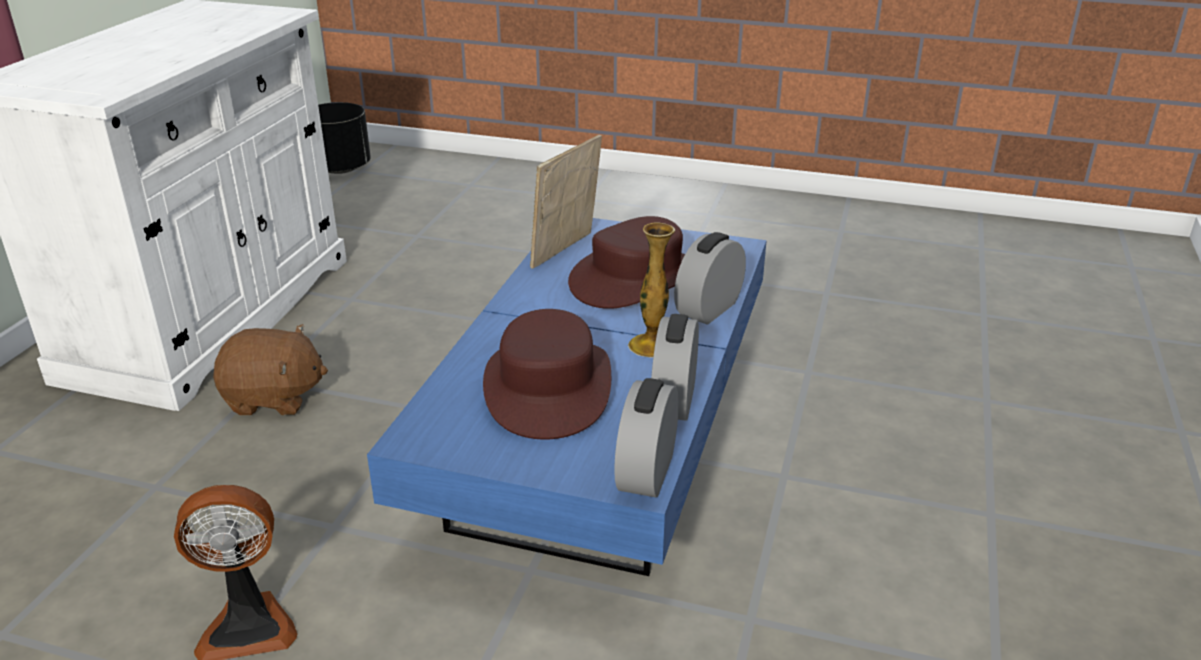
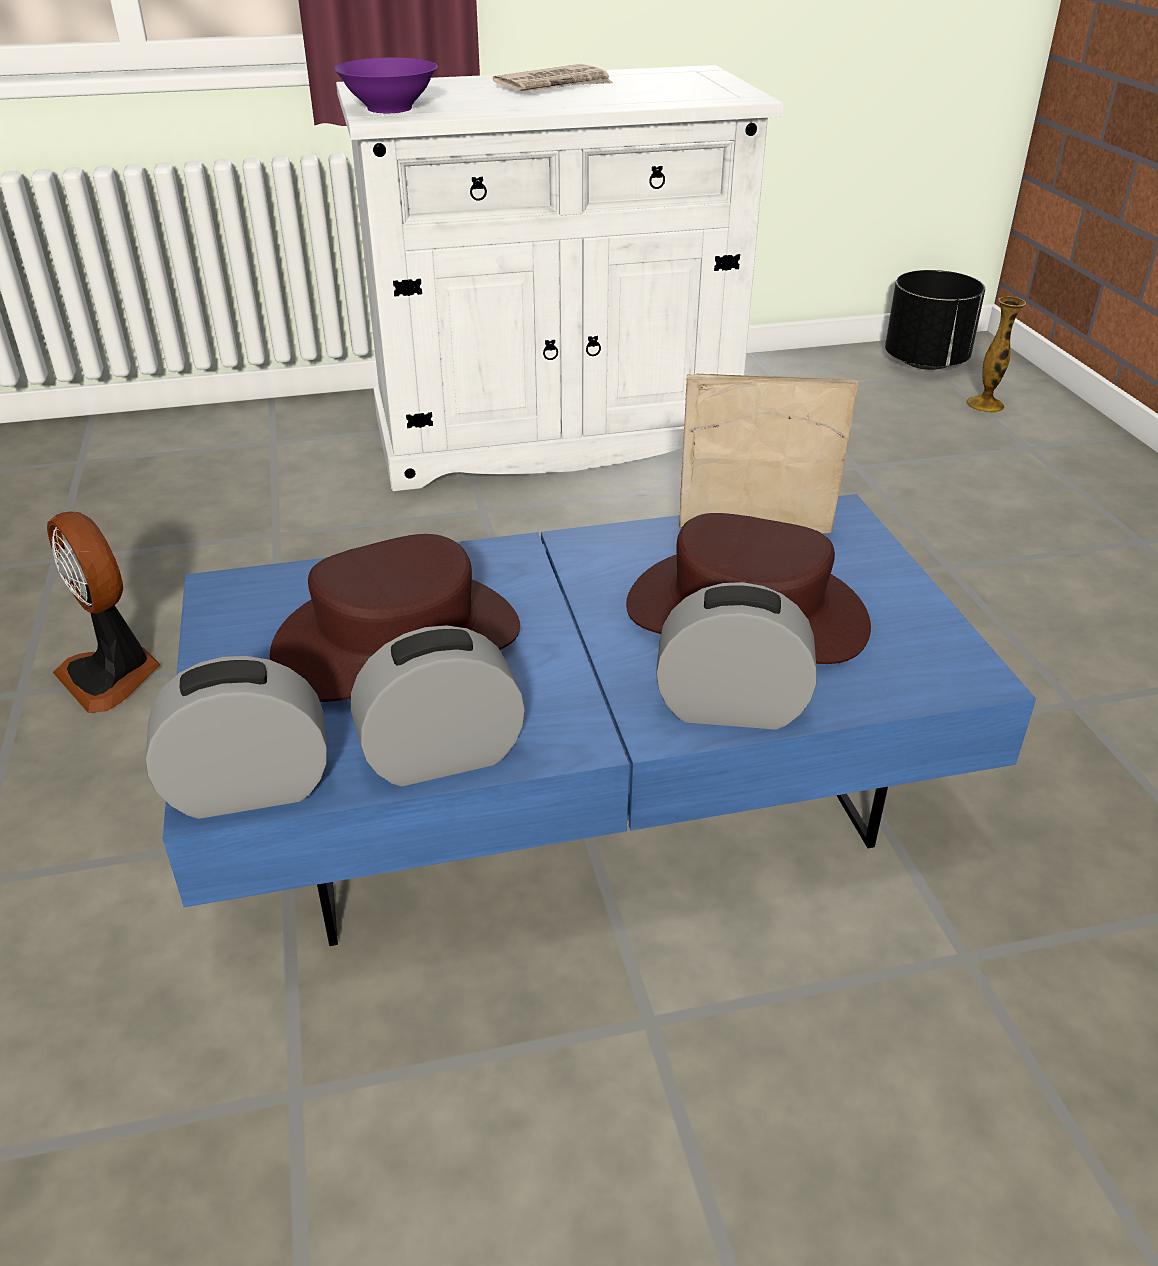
camera: 60 degrees right, 5 degrees up
brown plush toy [213,324,328,416] -> none
vase [628,222,675,358] -> vase moved to [966,296,1026,413]
none -> purple bowl [334,58,438,113]
none -> newspaper [493,64,613,92]

